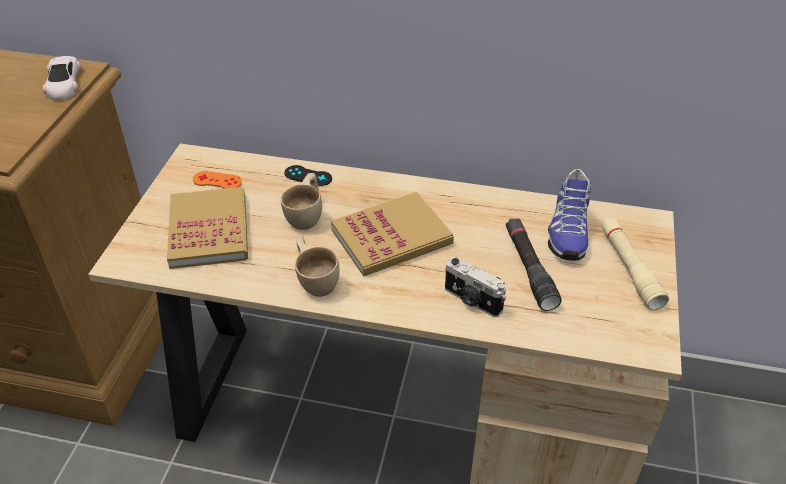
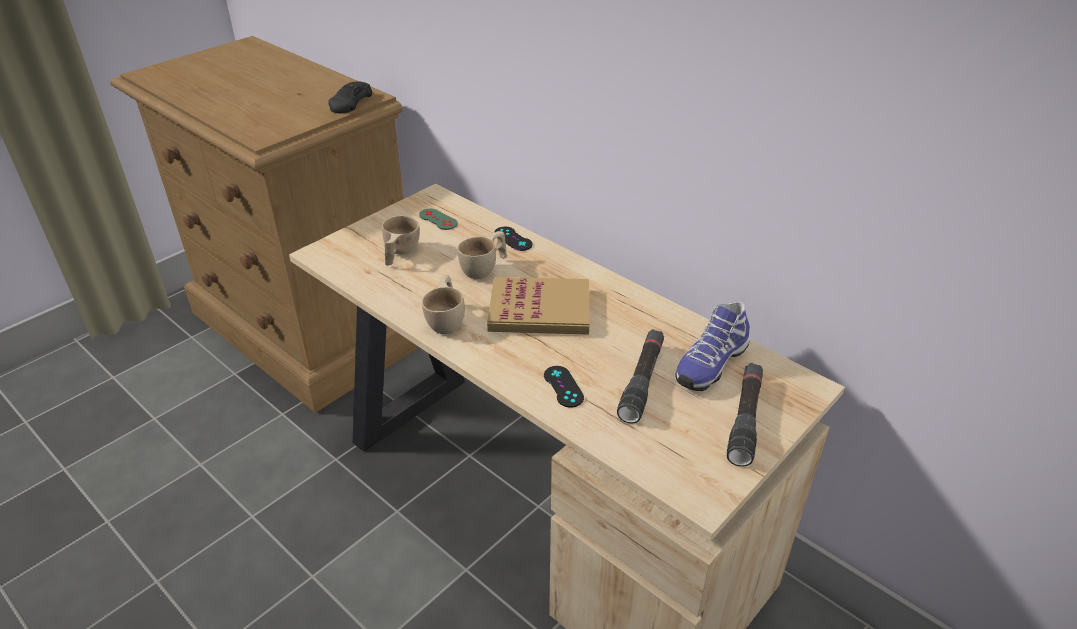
camera: 30 degrees right, 5 degrees down
white toy car [42,56,82,100] -> black toy car [328,81,372,113]
book [167,187,248,269] -> beige cup [382,216,420,266]
orange game controller [193,171,242,189] -> green game controller [419,209,458,230]
camera [445,257,506,317] -> black game controller [544,366,584,408]
beige flashlight [601,218,669,310] -> black flashlight [727,363,763,467]

